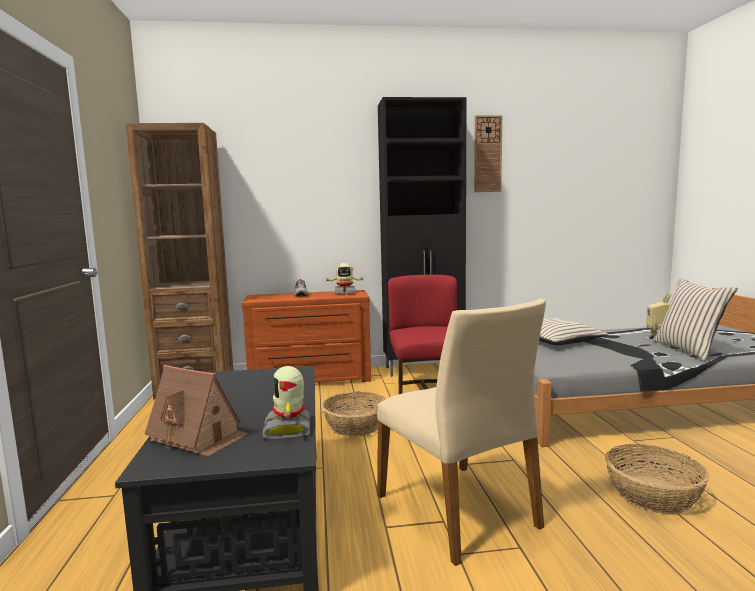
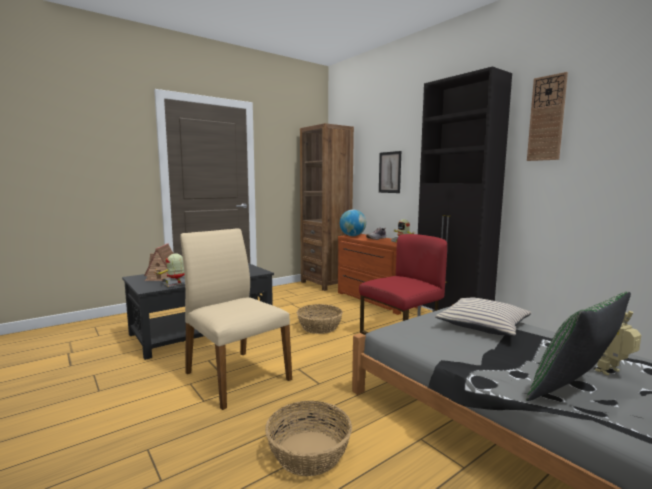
camera: 60 degrees right, 0 degrees up
beige chair [377,298,546,566] -> beige chair turned 105 degrees clockwise [180,229,292,410]
beige pillow [653,278,738,362] -> green pillow [526,291,631,401]
none -> globe [340,209,366,236]
none -> picture [379,151,401,193]

